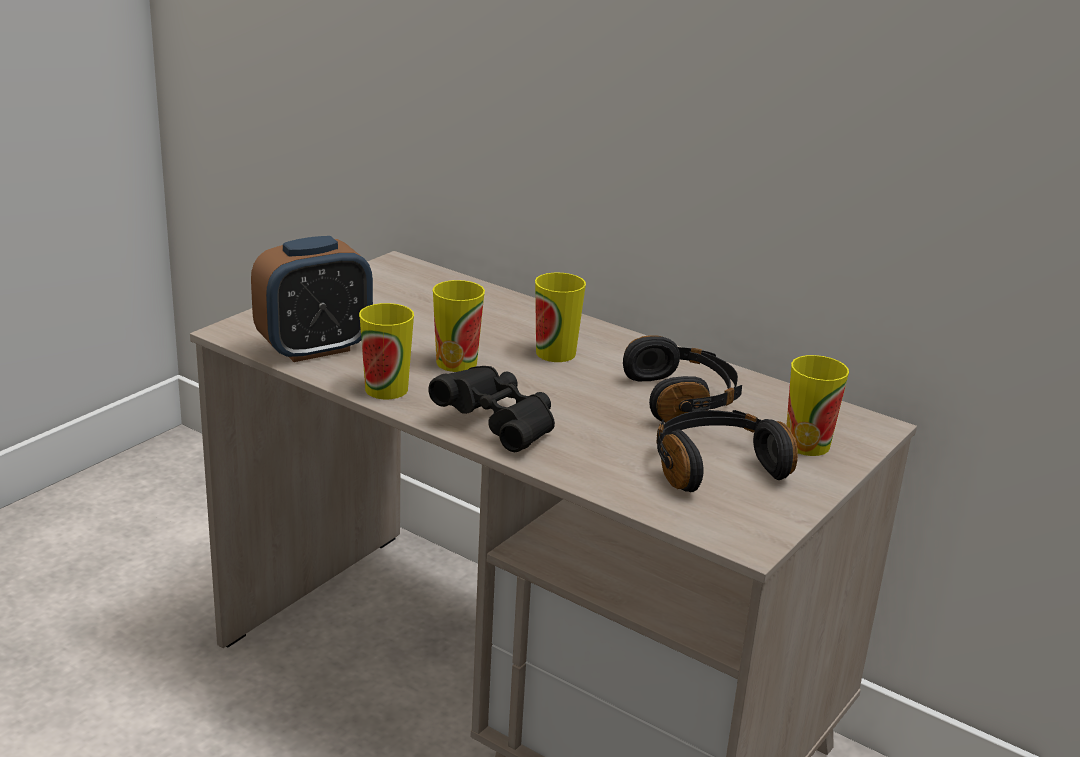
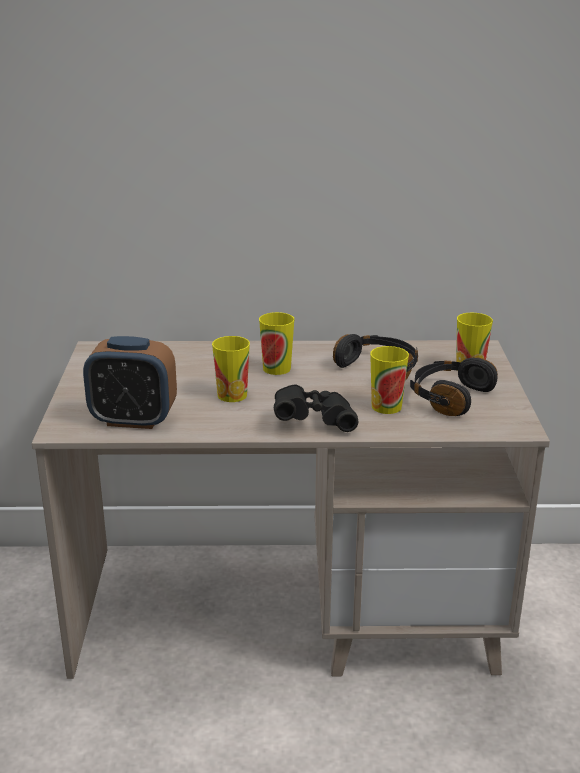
camera: 35 degrees left, 0 degrees up
alarm clock [251,236,373,362] -> alarm clock turned 75 degrees clockwise [83,336,177,429]
cup [359,303,414,399] -> cup moved to [370,346,409,414]

